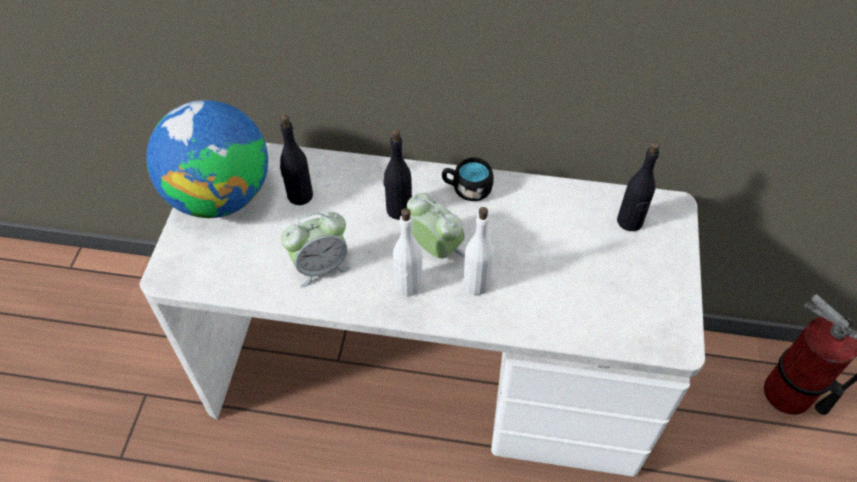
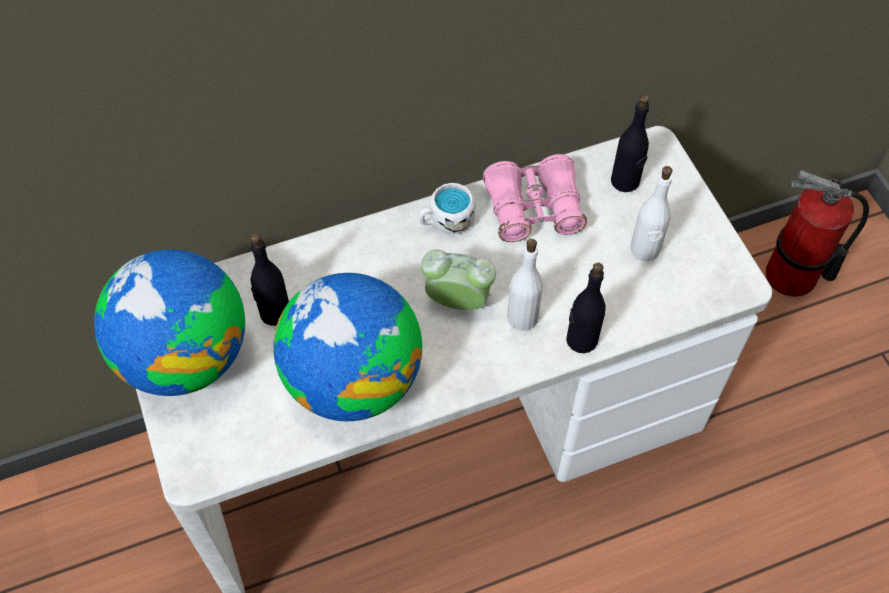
camera: 30 degrees left, 5 degrees up
alarm clock [281,212,351,288] -> globe [273,273,422,421]
black bottle [383,130,412,220] -> black bottle moved to [566,263,606,353]
white bottle [393,208,422,296] -> white bottle moved to [630,166,672,261]
black mug [442,157,494,201] -> white mug [419,183,476,234]
none -> pink binoculars [483,154,587,242]

